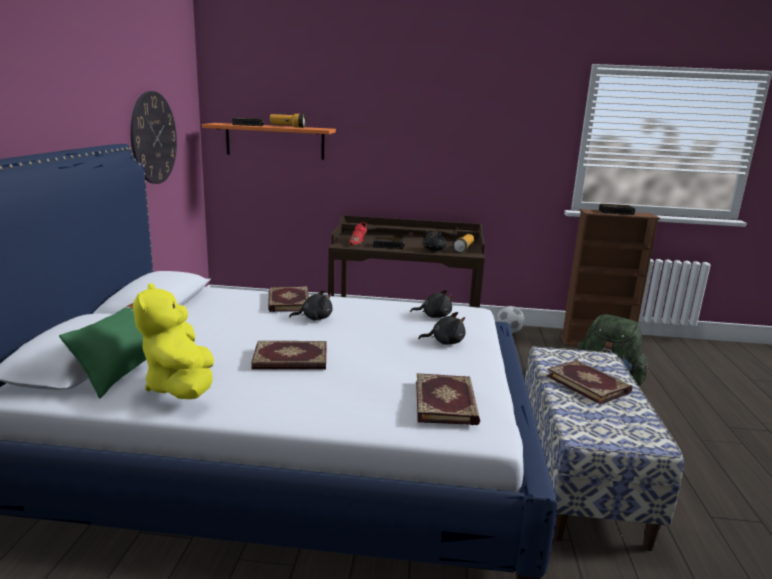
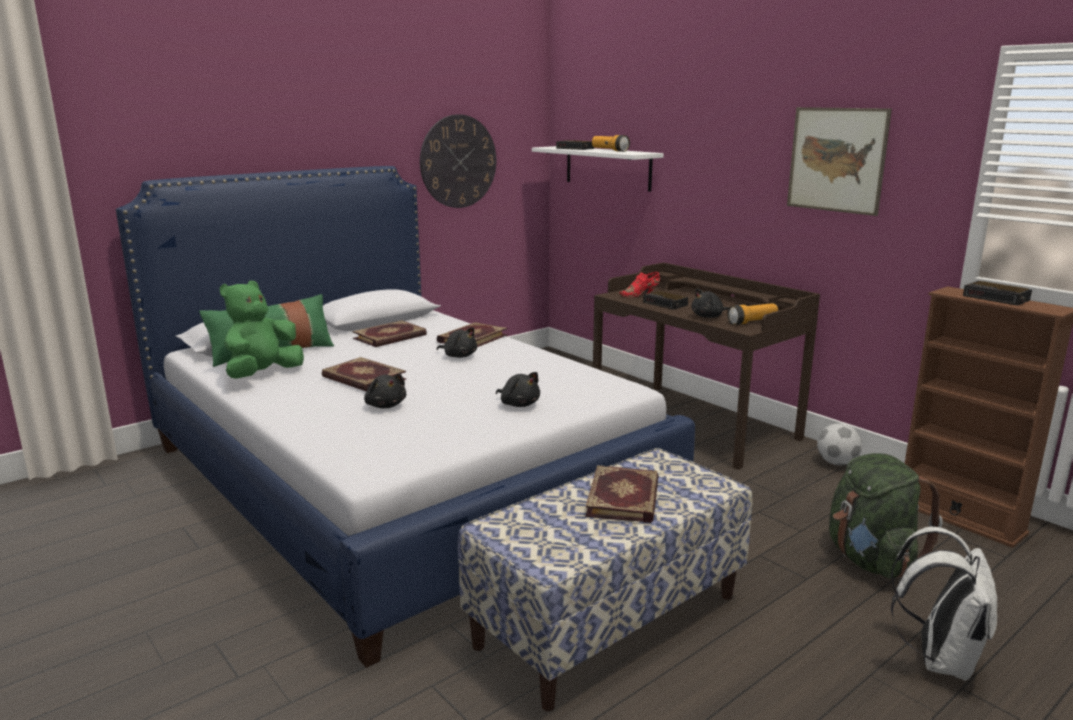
camera: 45 degrees right, 0 degrees up
yellow plush toy [133,283,214,399] -> green plush toy [220,281,304,379]
orange shelf [202,123,336,160] -> white shelf [532,146,664,192]
black plush toy [410,290,452,318] -> black plush toy moved to [364,374,406,408]
book [416,373,480,425] -> book moved to [352,320,427,347]
none -> picture [787,107,892,216]
none -> white backpack [891,527,997,681]

